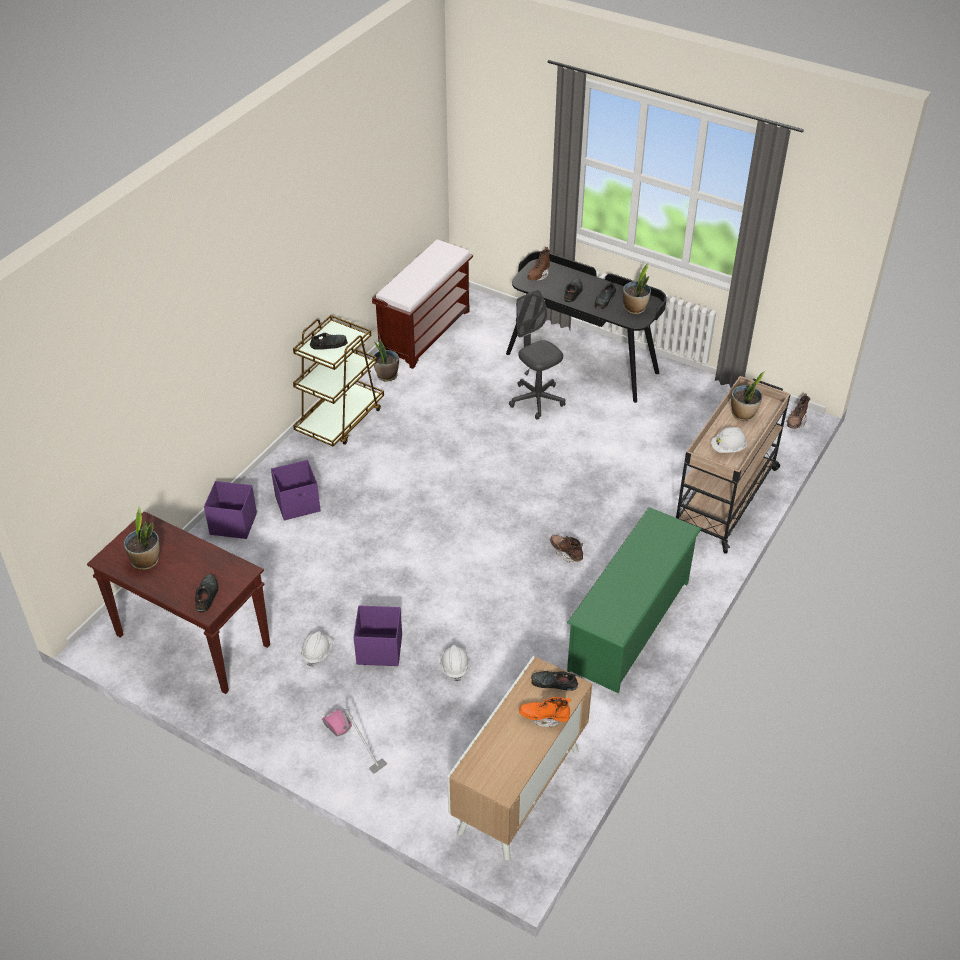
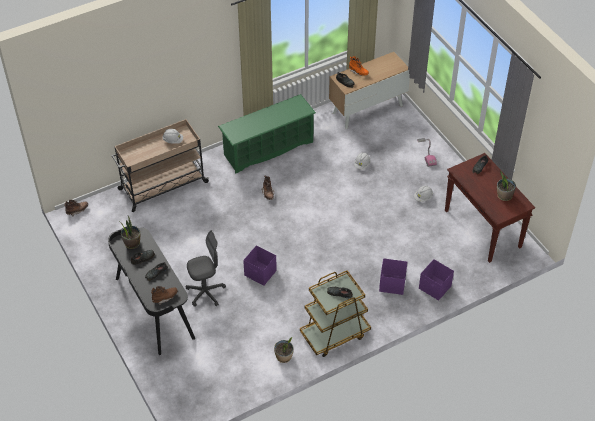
camera: 150 degrees left, 5 degrees up
purple storage box [354,605,402,666] -> purple storage box moved to [243,245,277,286]
brown bench [372,239,473,369] -> none
grey office chair [509,290,565,420] -> grey office chair turned 105 degrees counterclockwise [186,230,226,307]
potted plant [731,371,765,421] -> none

